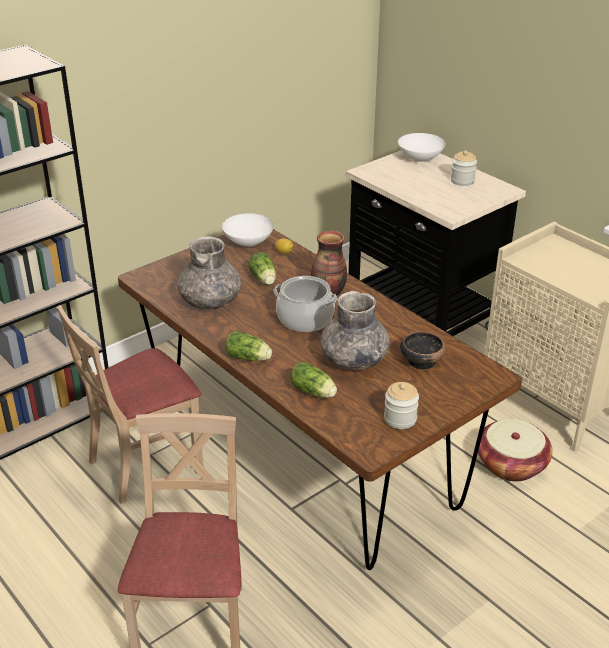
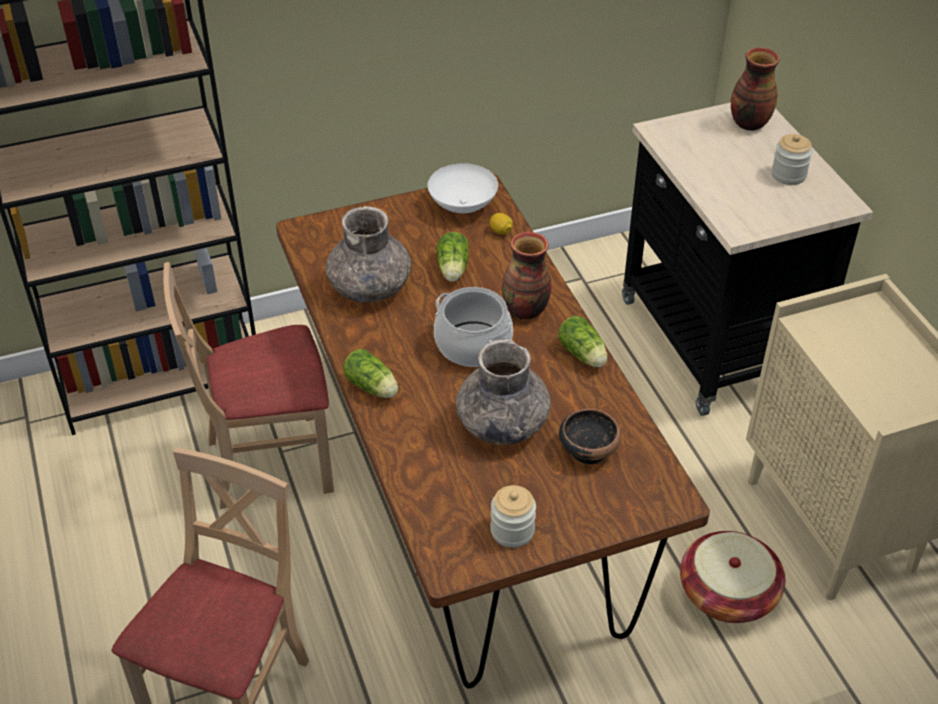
camera: 20 degrees right, 10 degrees up
lettuce [290,362,337,398] -> lettuce moved to [558,316,607,367]
white bowl [398,133,445,162] -> vase [731,47,780,131]

